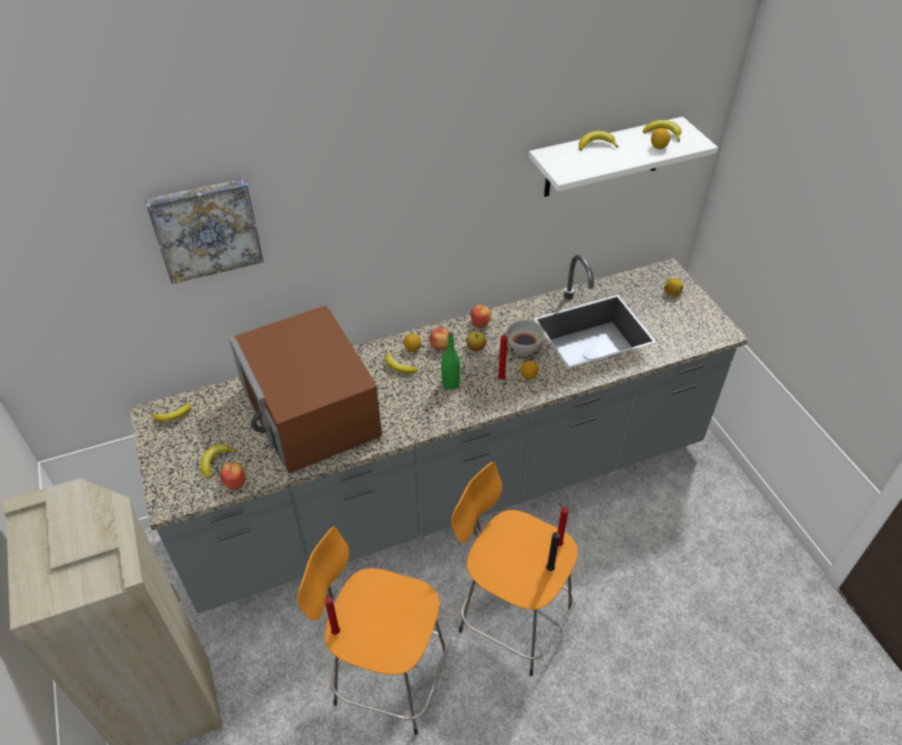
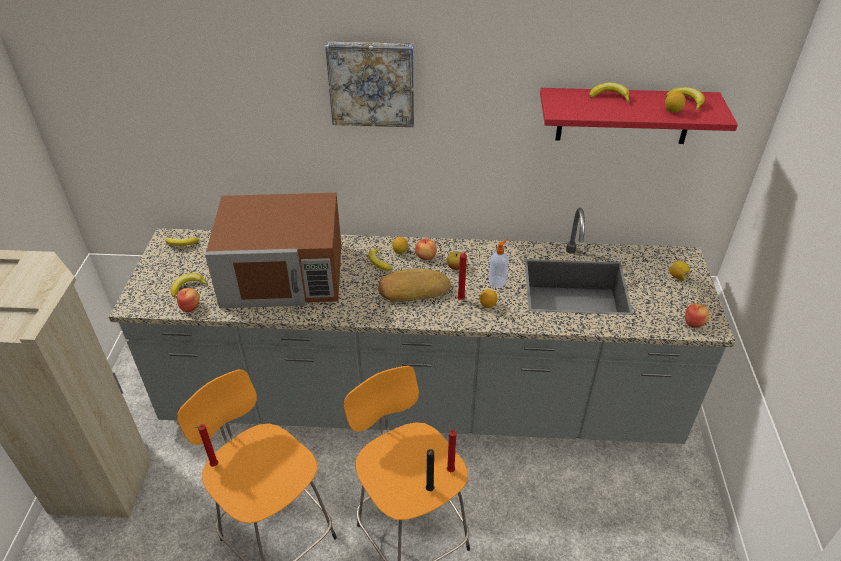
camera: 25 degrees right, 5 degrees down
picture [145,178,264,284] -> picture moved to [325,42,414,127]
brown microwave [229,305,382,473] -> brown microwave turned 90 degrees counterclockwise [205,193,341,308]
green bottle [441,332,460,390] -> bread [378,269,451,302]
apple [471,305,491,328] -> apple moved to [685,303,709,328]
white bowl [506,320,544,356] -> soap dispenser [489,239,509,287]
white shelf [529,117,718,197] -> red shelf [540,88,738,144]

